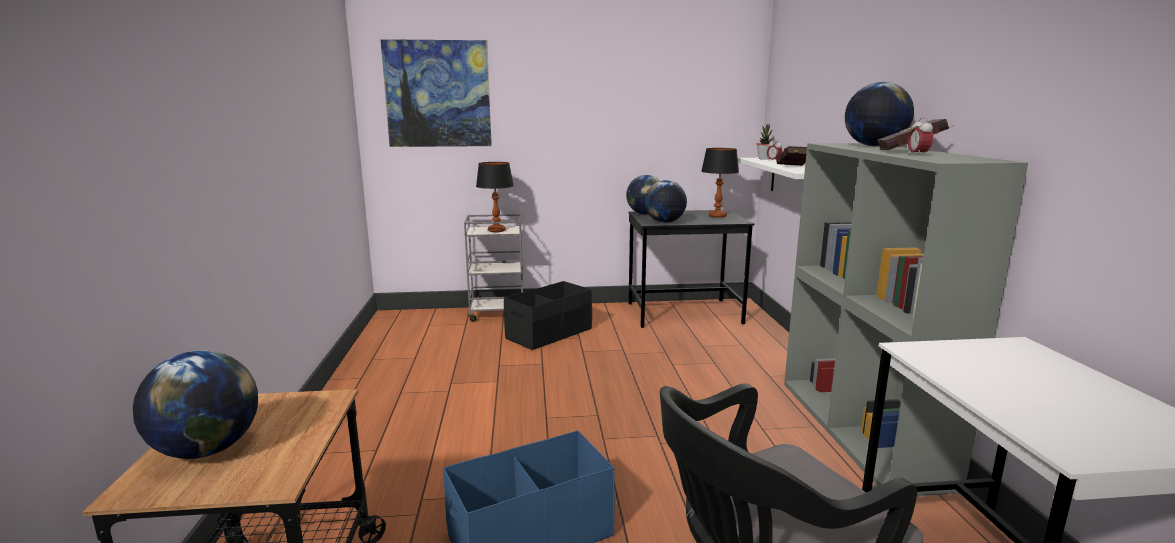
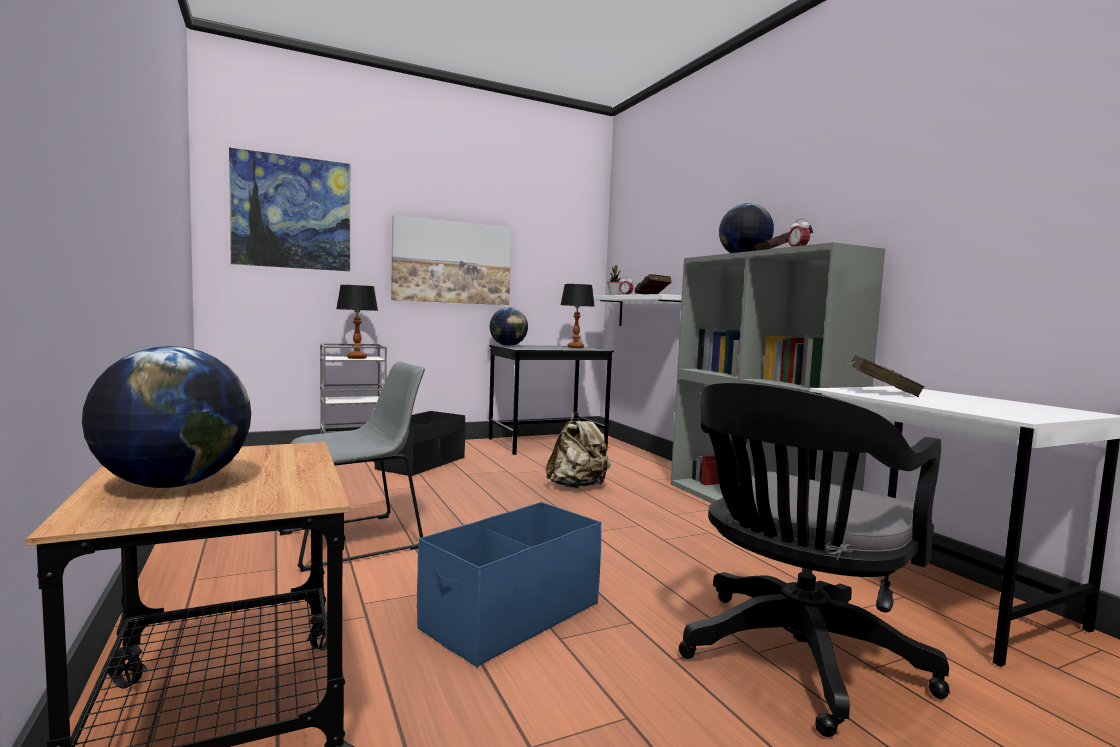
camera: 20 degrees left, 10 degrees down
globe [644,180,687,223] -> none
none -> grey chair [278,361,425,572]
none -> picture [391,215,512,305]
none -> beige backpack [546,412,611,488]
none -> red book [844,355,925,397]

